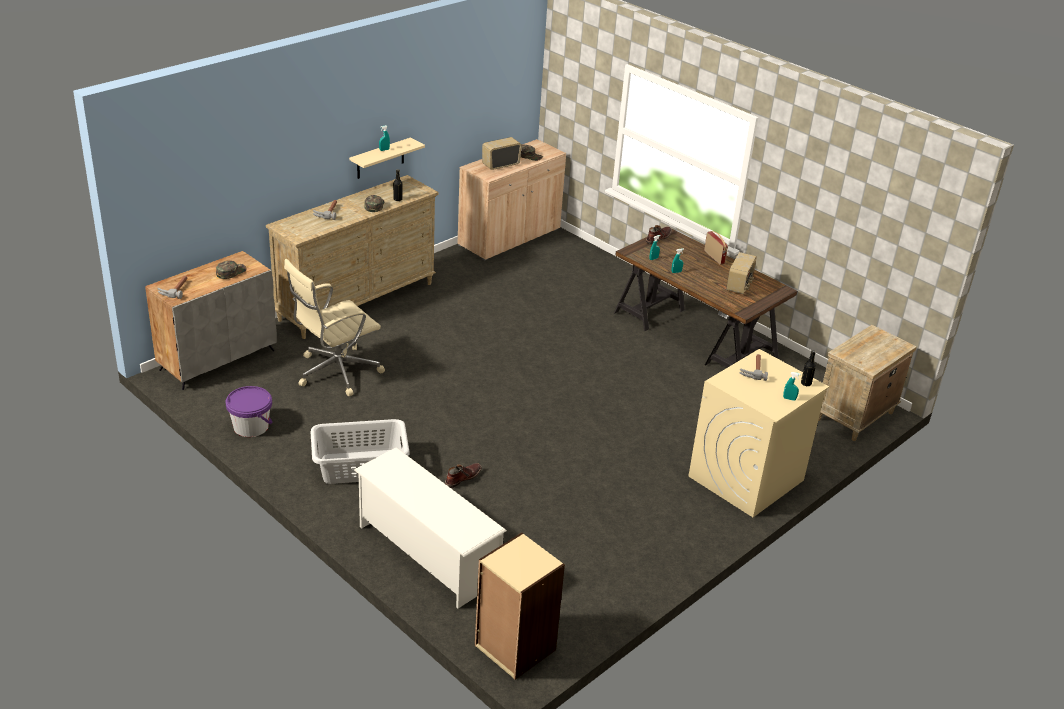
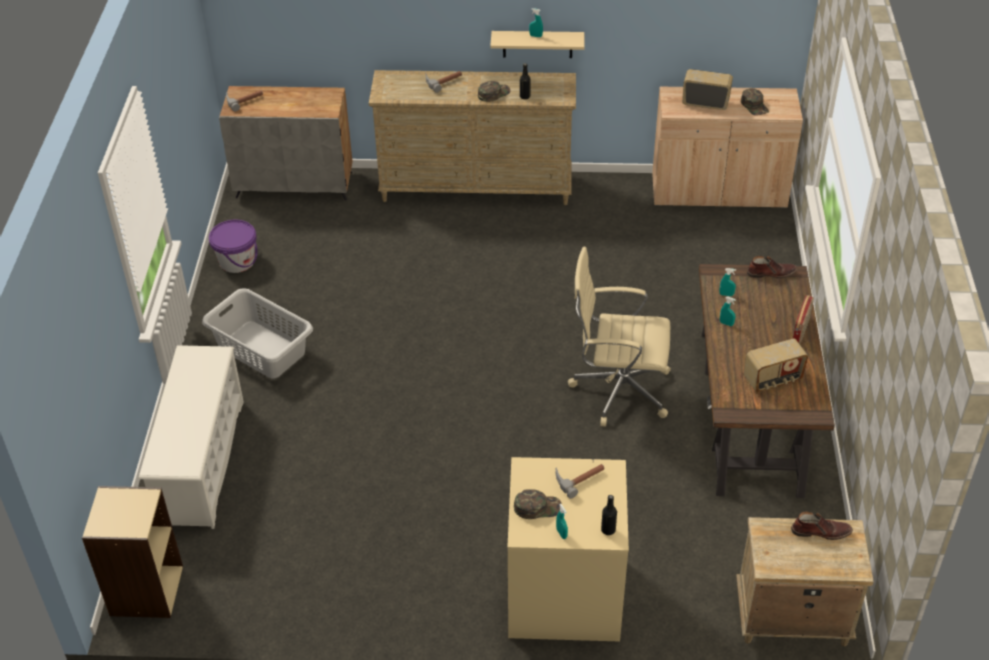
camera: 50 degrees right, 10 degrees up
green cap [216,261,247,279] -> green cap moved to [514,489,562,519]
beige office chair [284,259,385,396] -> beige office chair moved to [568,247,671,427]
brown boot [445,463,482,488] -> brown boot moved to [791,511,853,540]

